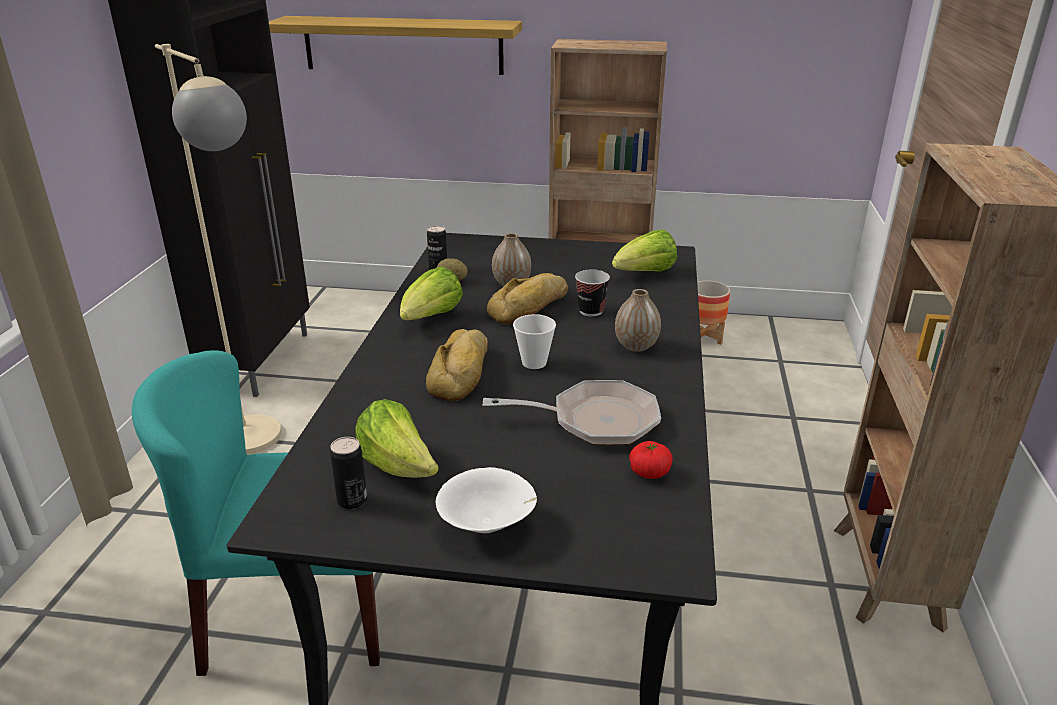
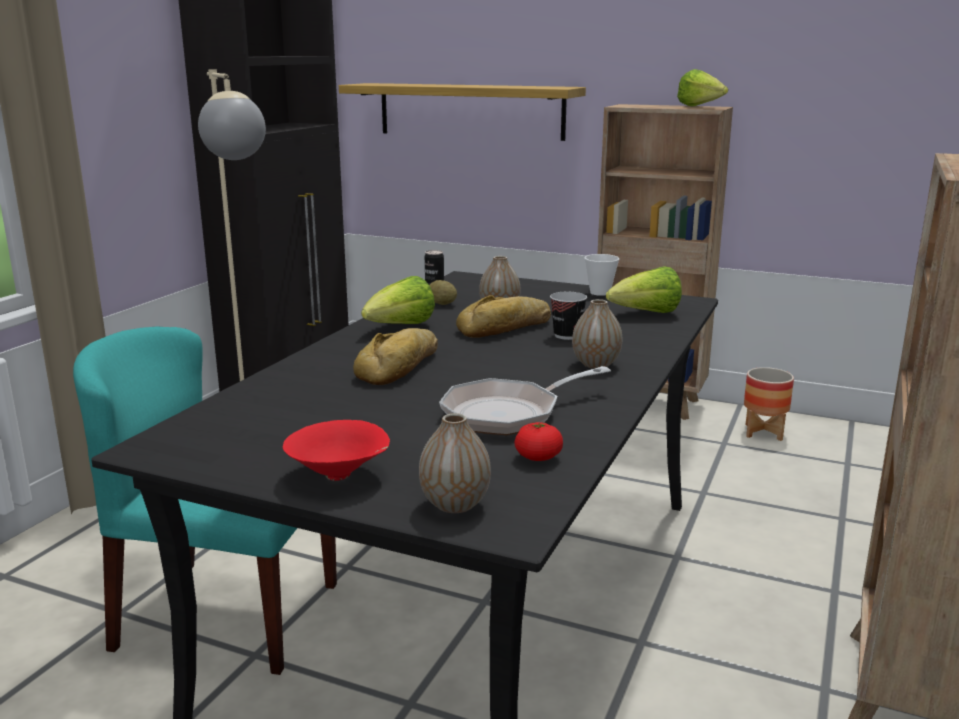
camera: 15 degrees right, 10 degrees down
can [330,437,367,509] -> none
lettuce [355,399,439,478] -> lettuce moved to [677,69,728,107]
white bowl [435,467,537,534] -> red bowl [283,420,390,481]
frying pan [483,380,661,445] -> frying pan turned 135 degrees clockwise [439,366,611,435]
cup [513,314,556,369] -> cup moved to [584,254,619,296]
none -> vase [419,413,491,513]

